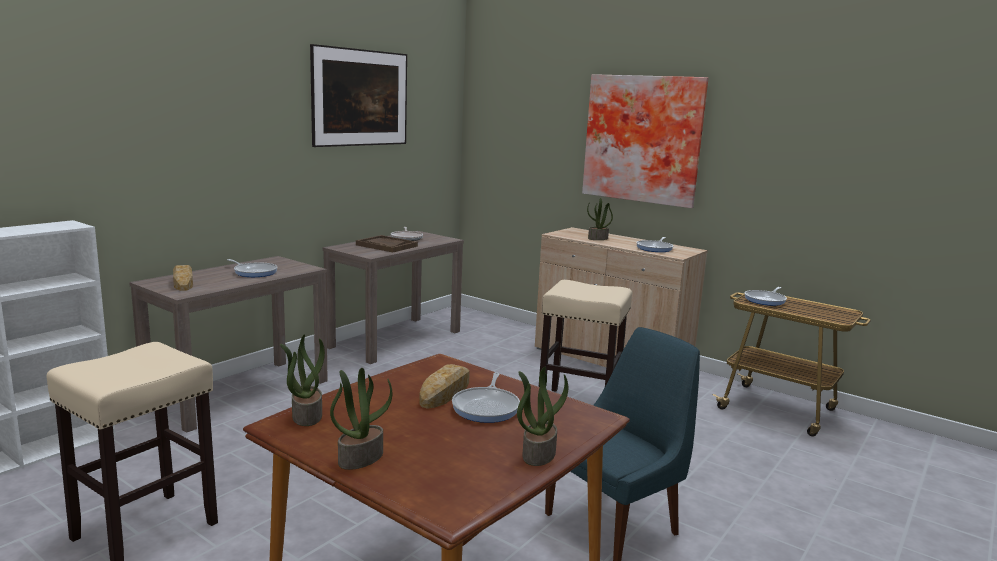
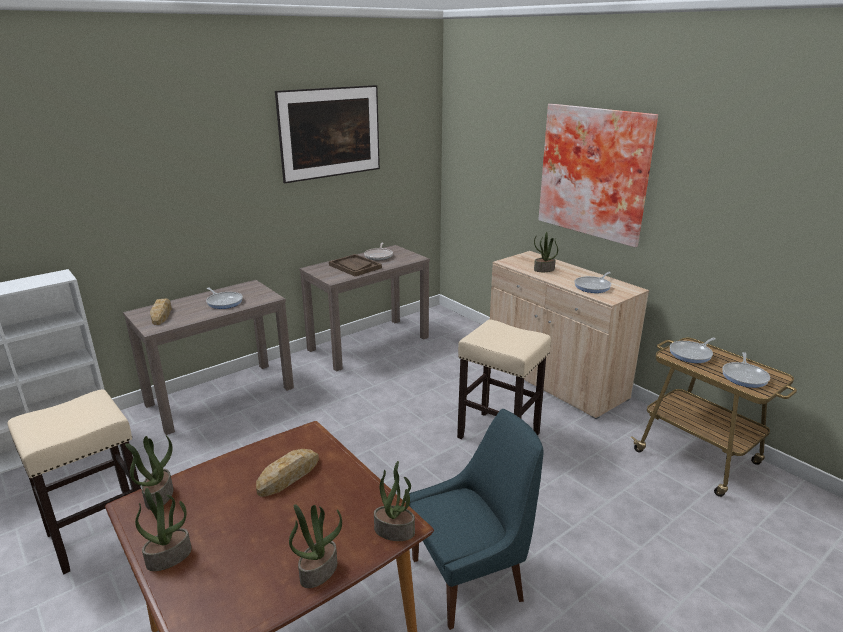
camera: 15 degrees right, 10 degrees up
frying pan [452,373,520,423] -> frying pan moved to [722,352,770,388]
none -> potted plant [374,461,415,541]

